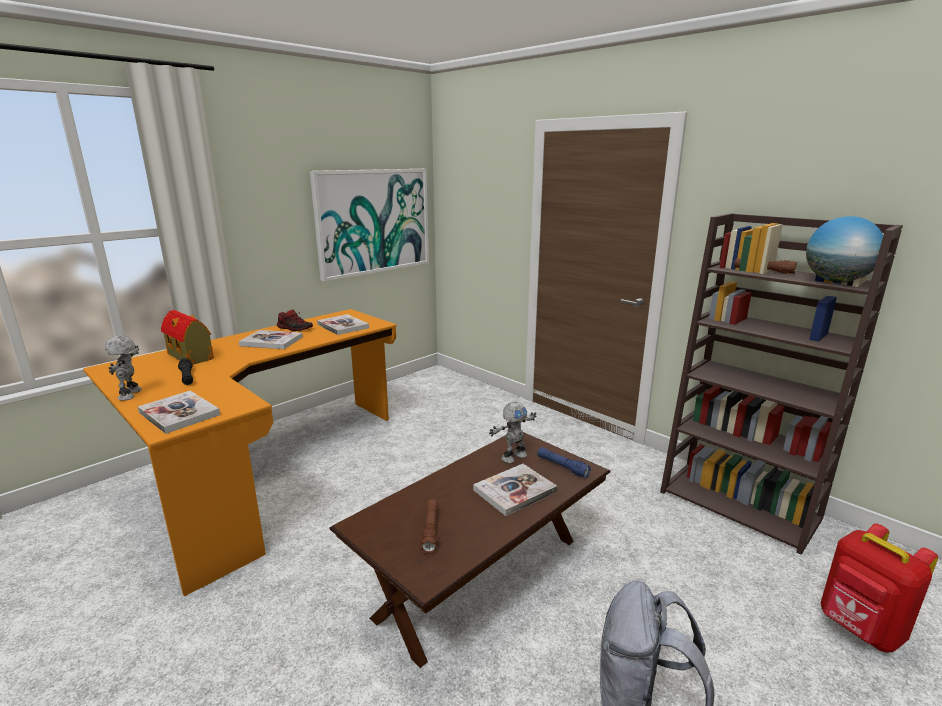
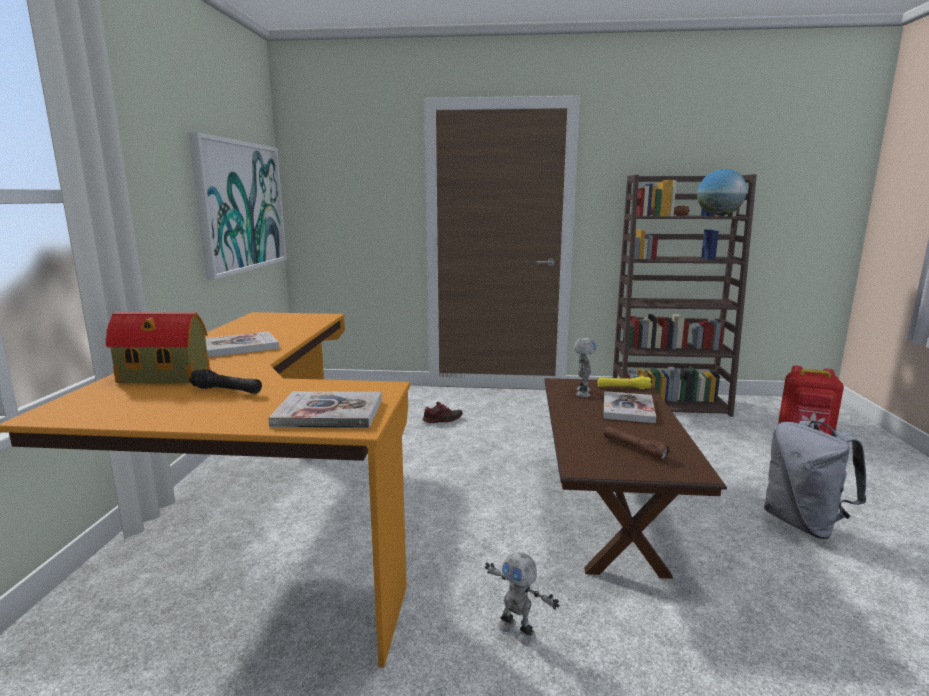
camera: 40 degrees left, 5 degrees down
toy robot [105,335,142,401] -> toy robot moved to [485,552,560,644]
shoe [277,309,313,331] -> shoe moved to [422,402,462,423]
book [317,314,369,335] -> none
blue flashlight [537,447,591,478] -> yellow flashlight [598,376,652,389]

